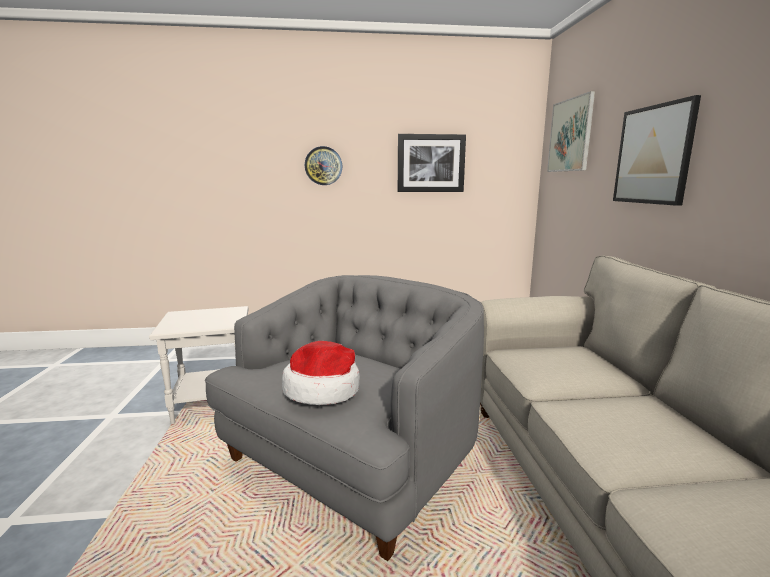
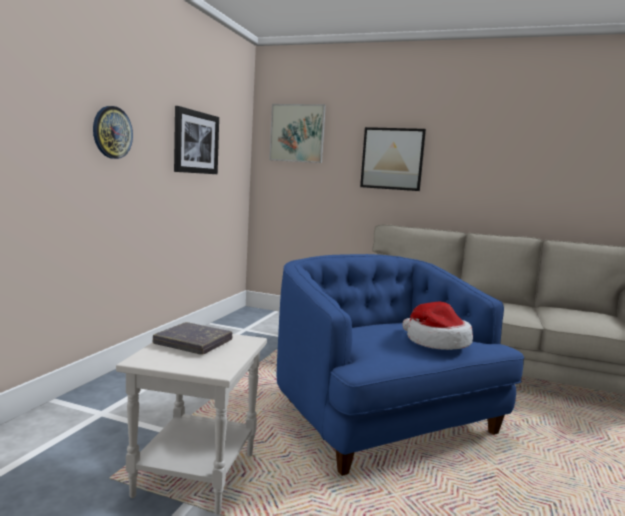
camera: 65 degrees left, 5 degrees down
grey armchair [205,275,484,561] -> blue armchair [277,254,524,476]
none -> grey book [153,322,232,355]

